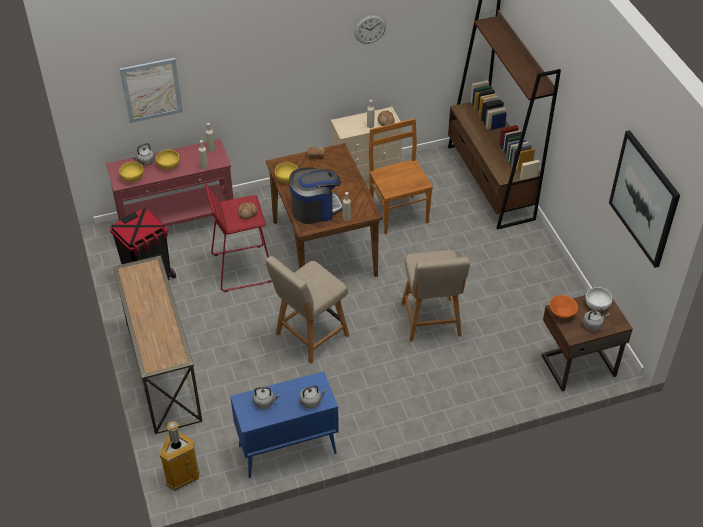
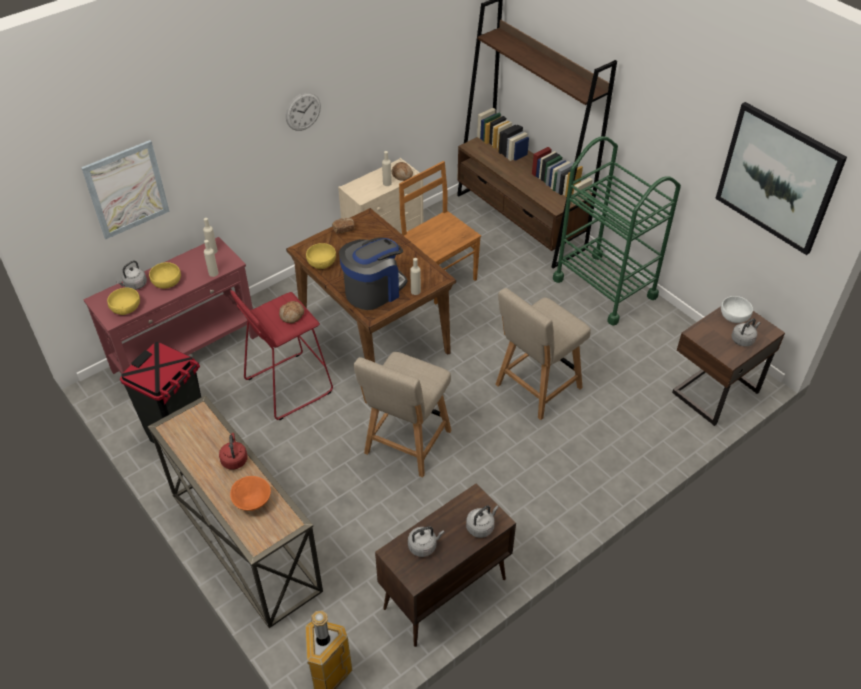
camera: 20 degrees left, 0 degrees up
blue cabinet [230,371,339,478] -> brown cabinet [375,483,516,647]
wall clock [354,15,386,44] -> wall clock moved to [286,92,321,131]
beige chair [401,250,470,342] -> beige chair turned 75 degrees clockwise [495,288,591,420]
orange bowl [550,295,578,318] -> orange bowl moved to [230,476,271,511]
none -> red kettle [219,433,248,470]
none -> green cart [553,136,681,326]

